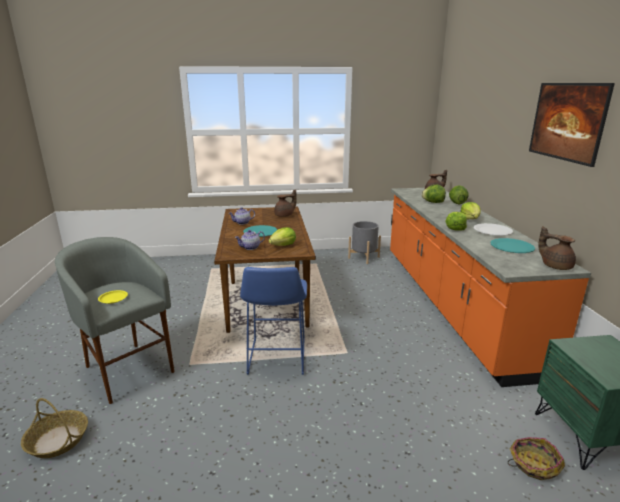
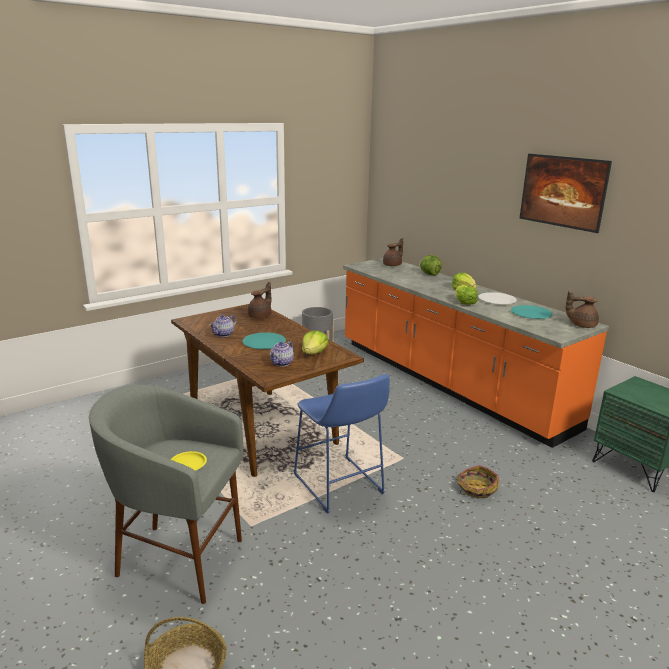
camera: 30 degrees left, 0 degrees up
lettuce [421,185,446,203] -> none
basket [508,437,565,480] -> basket moved to [458,465,499,498]

